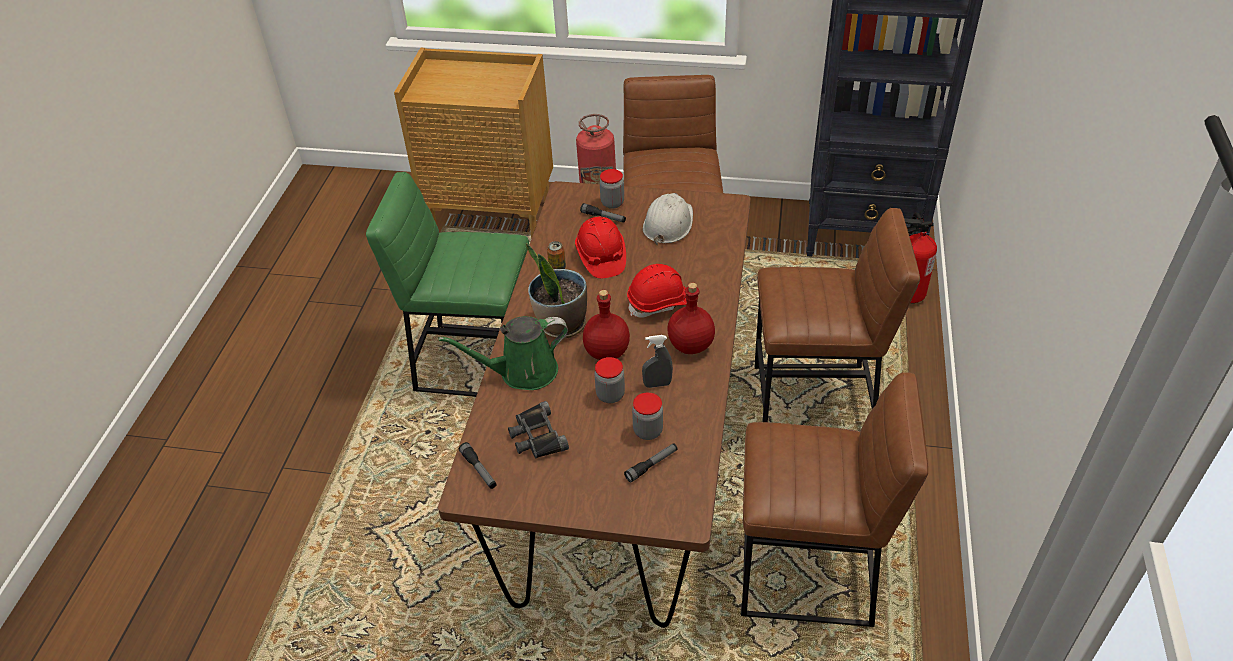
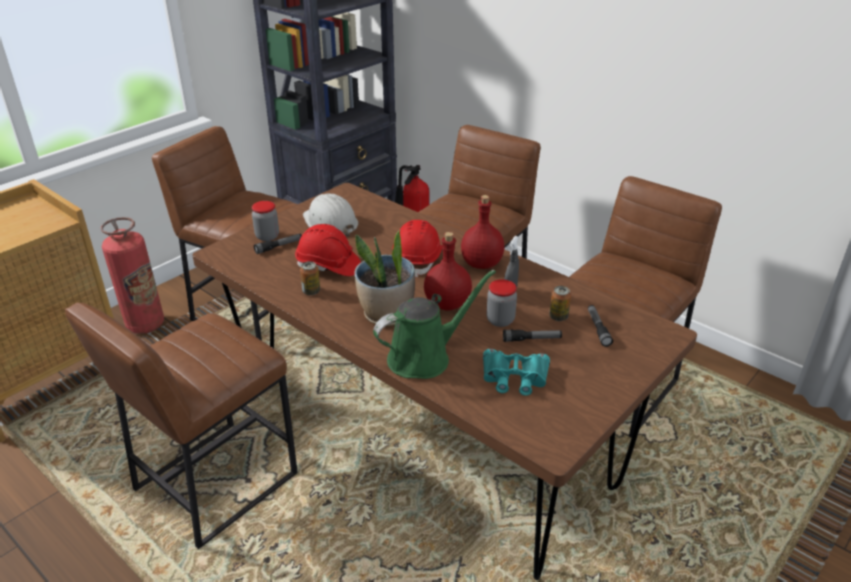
camera: 60 degrees left, 10 degrees down
green chair [366,172,529,397] -> brown chair [65,302,298,549]
green watering can [438,316,568,390] -> green watering can turned 135 degrees counterclockwise [373,270,496,379]
flashlight [459,442,497,489] -> flashlight moved to [503,330,562,342]
black binoculars [508,401,569,459] -> turquoise binoculars [483,349,550,396]
jar [632,392,663,440] -> can [549,286,571,321]

